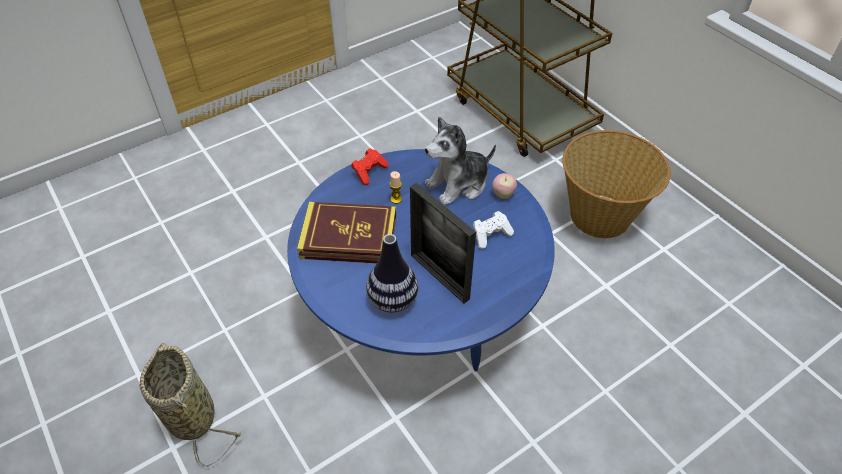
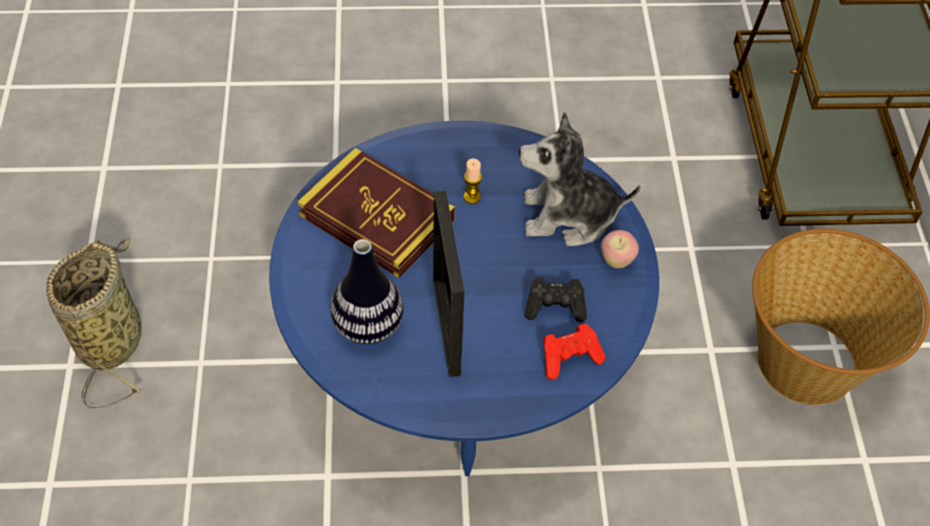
camera: 30 degrees right, 5 degrees up
red game controller [351,148,388,185] -> red game controller moved to [543,324,606,380]
white game controller [473,211,514,249] -> black game controller [524,277,587,322]

